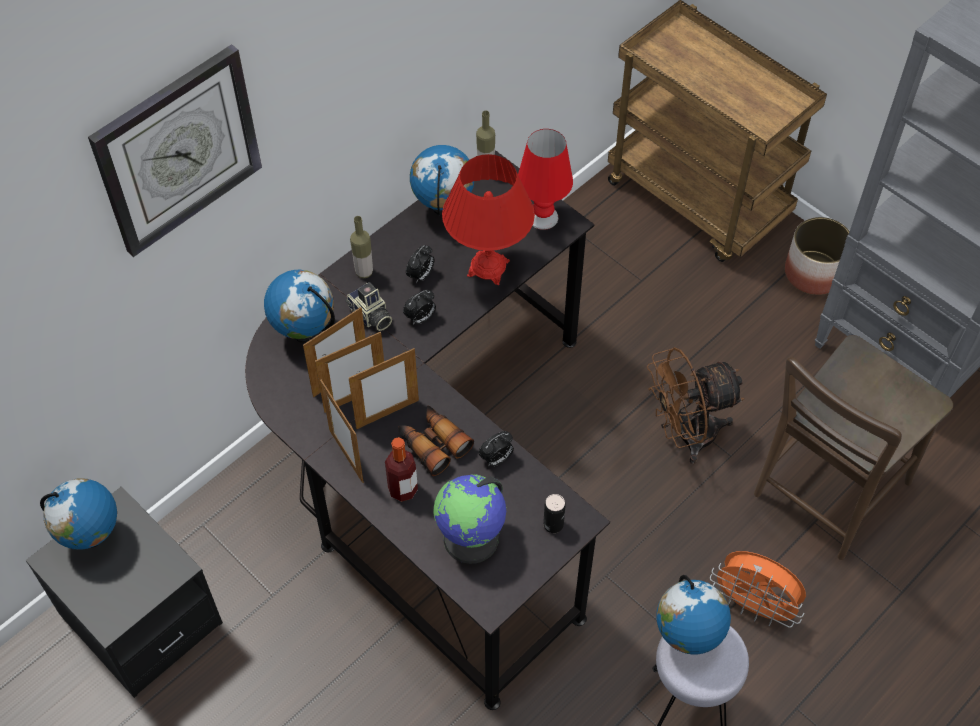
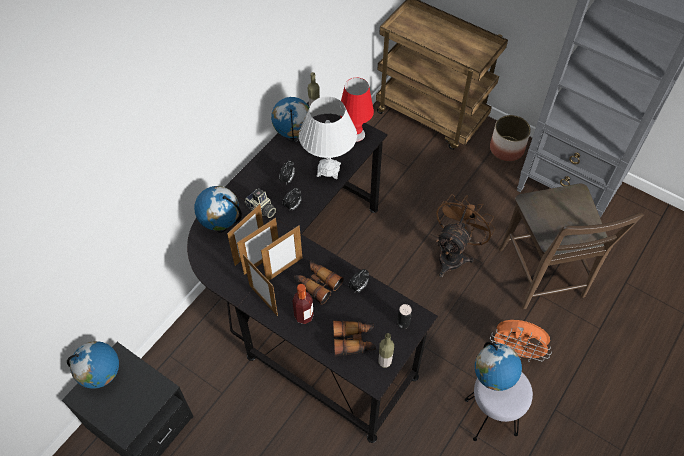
camera: 10 degrees left, 0 degrees up
wall clock [88,44,262,257] -> none
bottle [350,216,373,278] -> bottle moved to [379,333,394,368]
globe [434,474,507,564] -> binoculars [333,321,376,356]
red table lamp [442,154,535,285] -> white table lamp [299,97,357,179]
brown fan [647,347,745,464] -> brown fan turned 150 degrees clockwise [436,194,495,278]
brown chair [754,335,953,560] -> brown chair turned 45 degrees counterclockwise [498,183,643,309]

